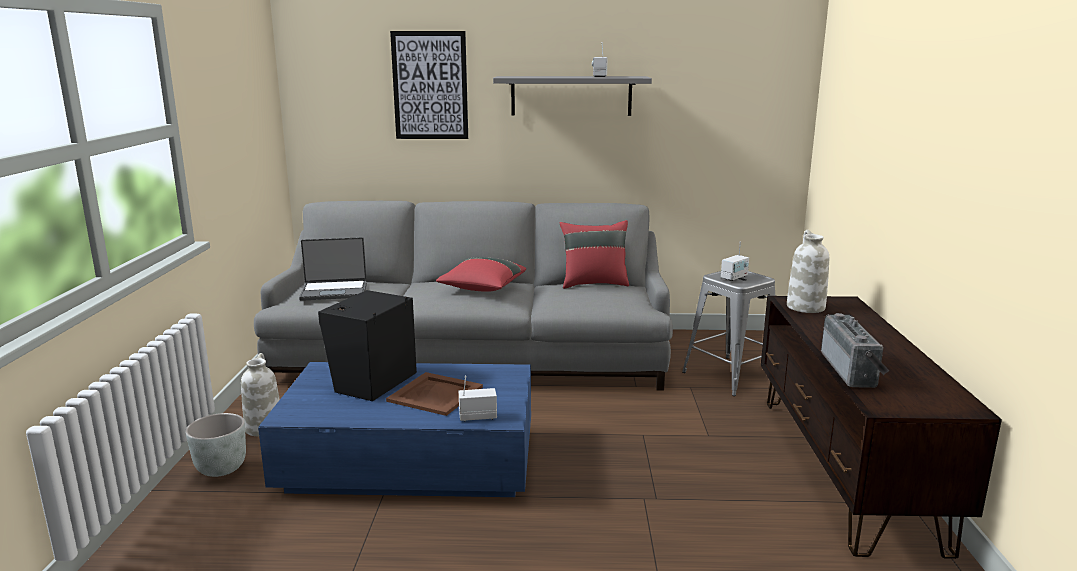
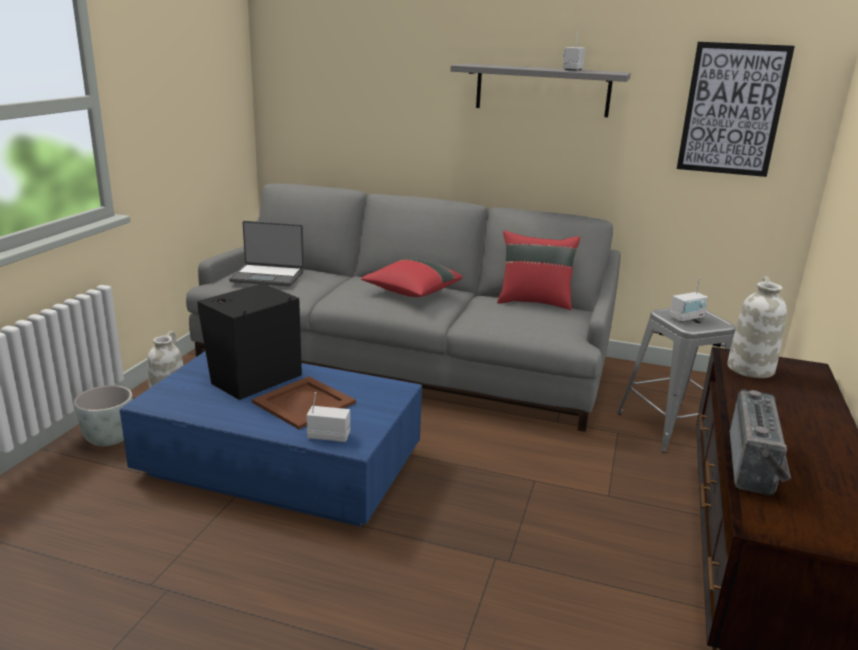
camera: 15 degrees right, 5 degrees up
picture [390,31,468,139] -> picture moved to [677,42,795,177]

